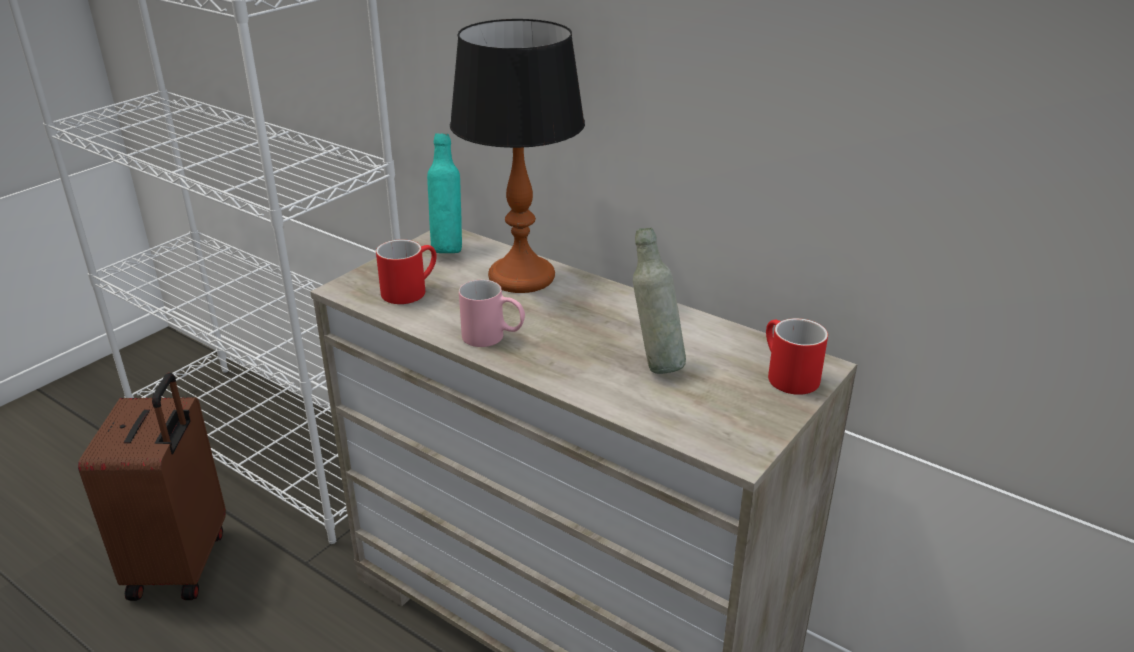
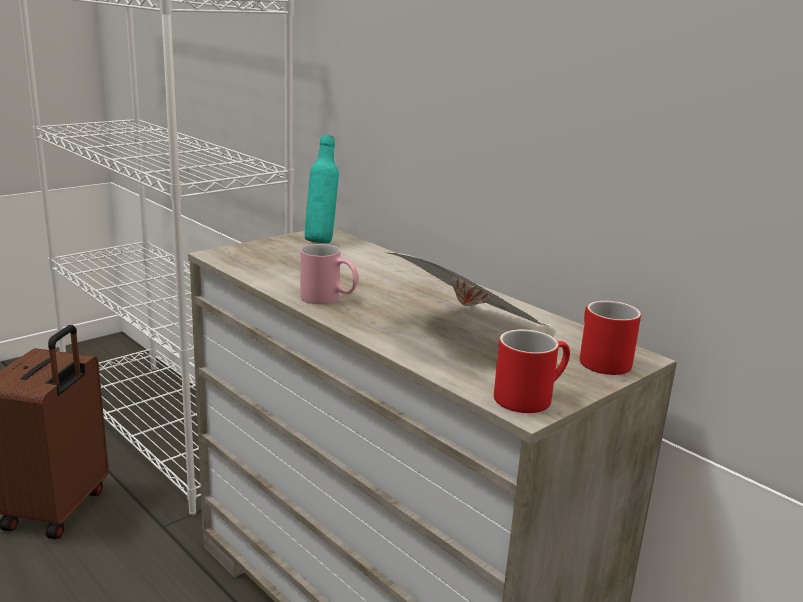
camera: 10 degrees right, 10 degrees down
red mug [376,239,437,304] -> red mug moved to [494,329,570,413]
table lamp [450,19,585,293] -> none
grey bottle [633,228,686,374] -> newspaper [388,253,553,326]

